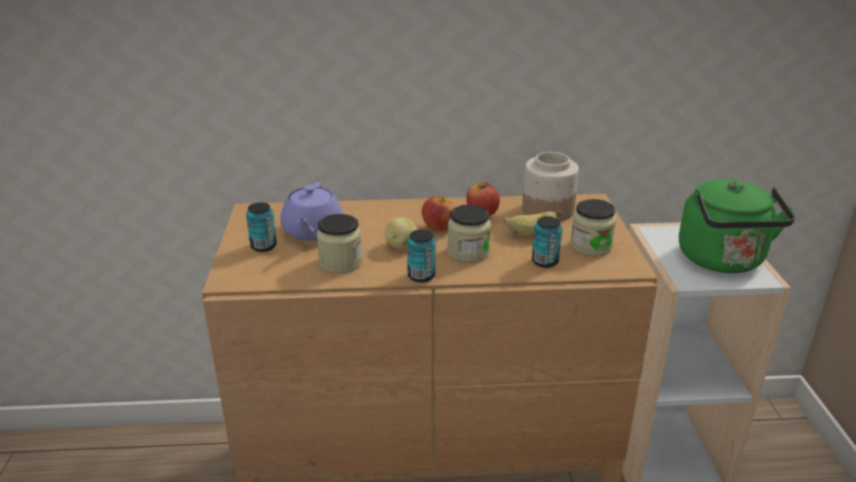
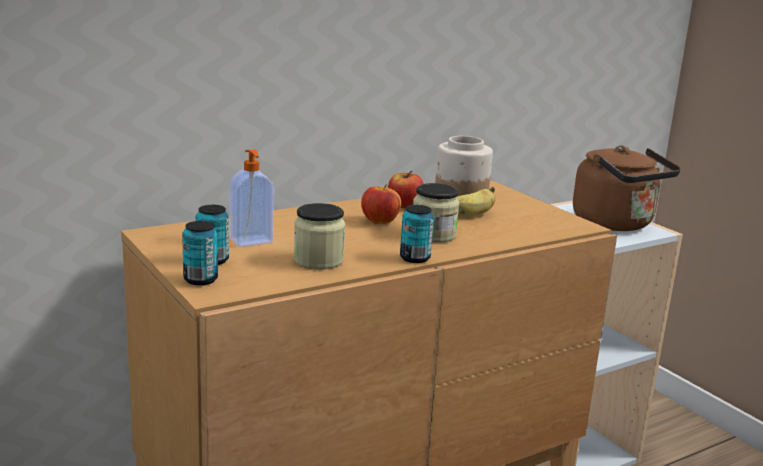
camera: 30 degrees left, 10 degrees down
purple teapot [280,182,343,241] -> soap dispenser [229,149,274,247]
potato [385,217,417,250] -> none
can [532,216,562,268] -> can moved to [182,221,218,285]
jar [570,199,616,256] -> none
green kettle [679,179,795,273] -> brown kettle [573,145,681,231]

